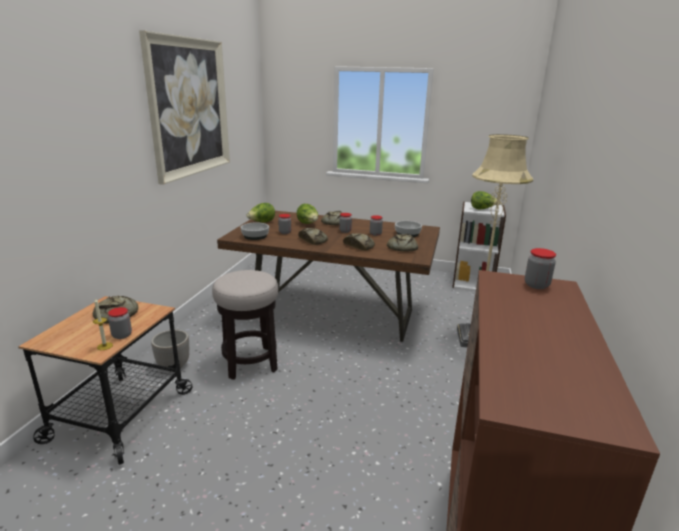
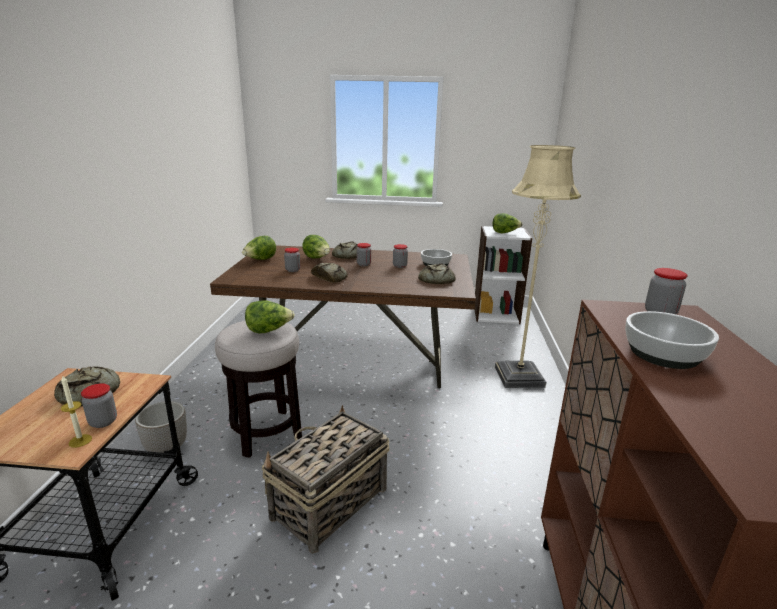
camera: 10 degrees left, 0 degrees up
picture [139,30,230,185] -> none
bowl [240,223,269,240] -> bowl moved to [625,311,719,369]
bread [343,233,375,251] -> none
none -> lettuce [245,300,295,333]
none -> basket [262,405,390,554]

